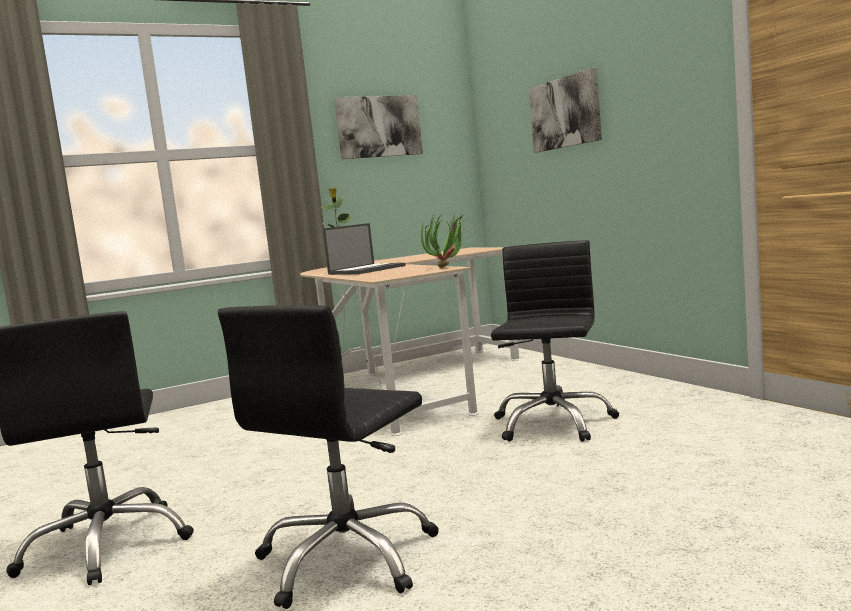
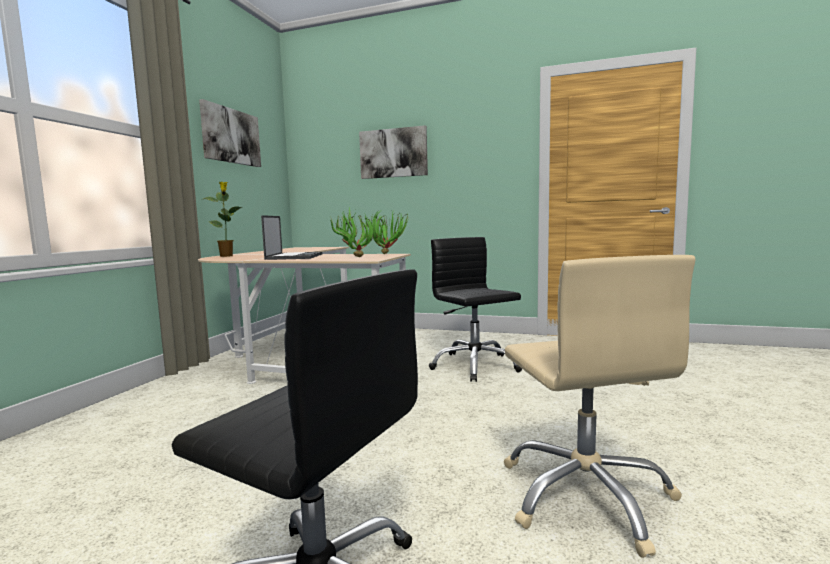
camera: 45 degrees left, 0 degrees up
black office chair [218,305,438,609] -> beige office chair [504,255,695,558]
none -> potted plant [330,207,374,257]

